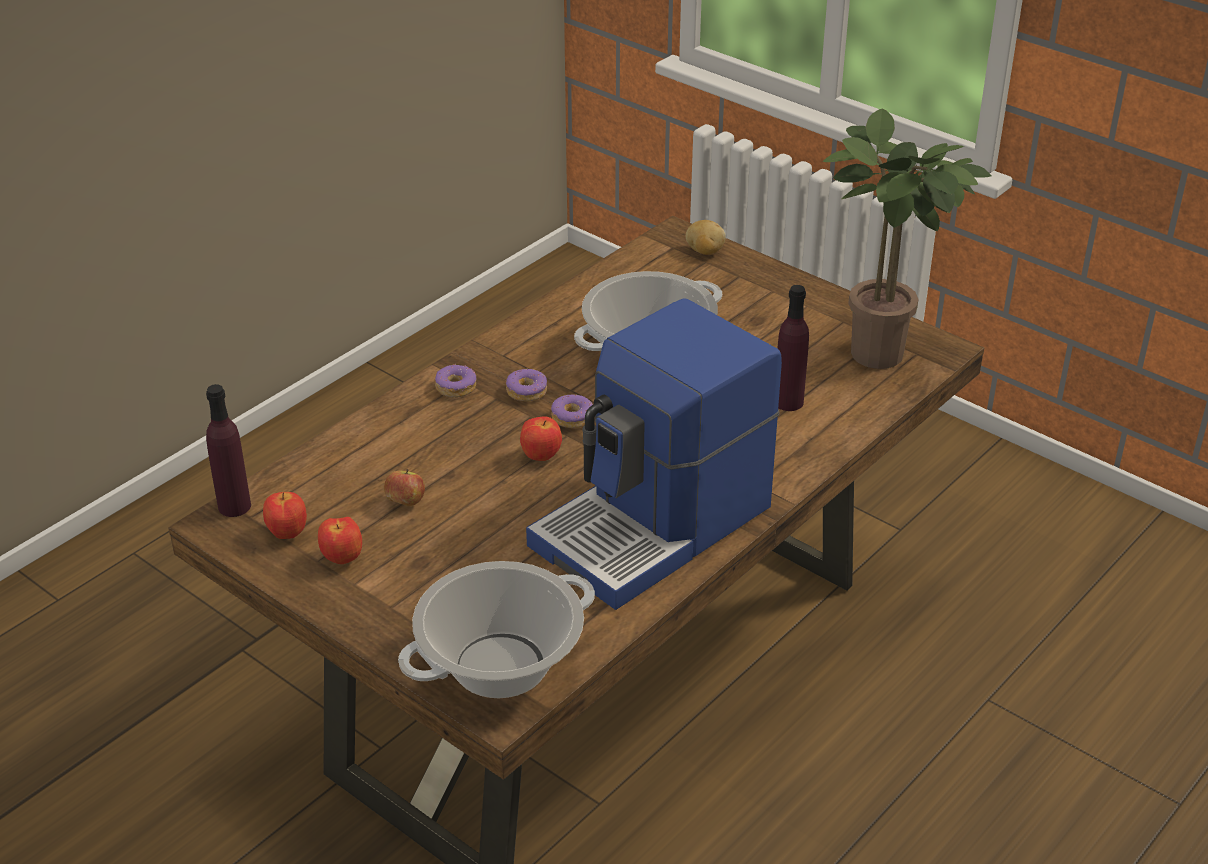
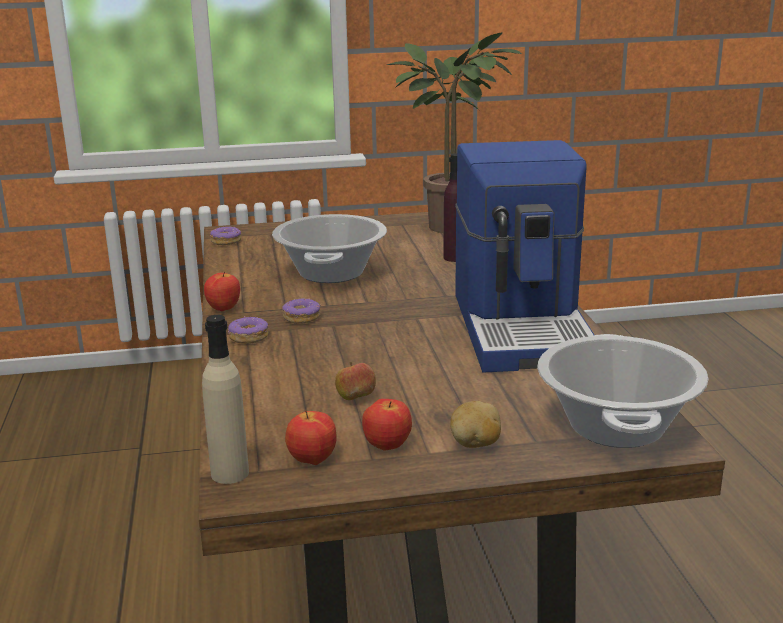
camera: 50 degrees left, 15 degrees down
purple bottle [206,384,251,517] -> beige bottle [202,315,249,484]
apple [520,417,562,461] -> apple moved to [204,271,240,311]
donut [551,395,593,428] -> donut moved to [210,227,241,245]
potato [686,220,726,255] -> potato moved to [450,401,501,448]

